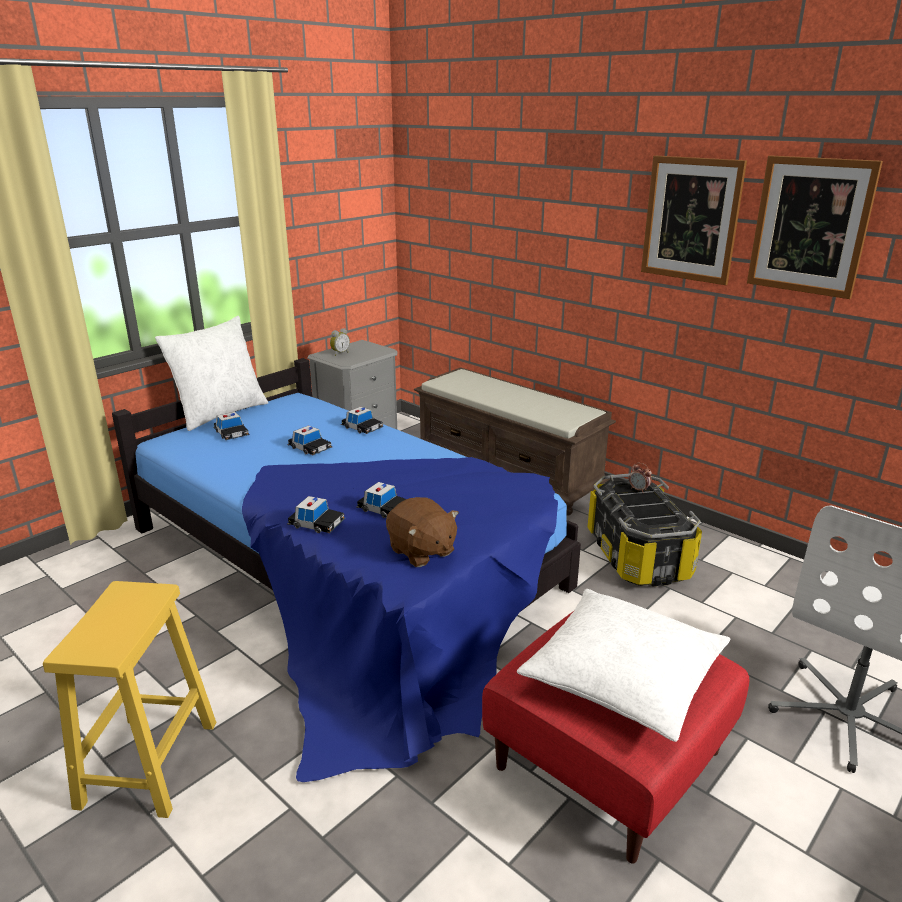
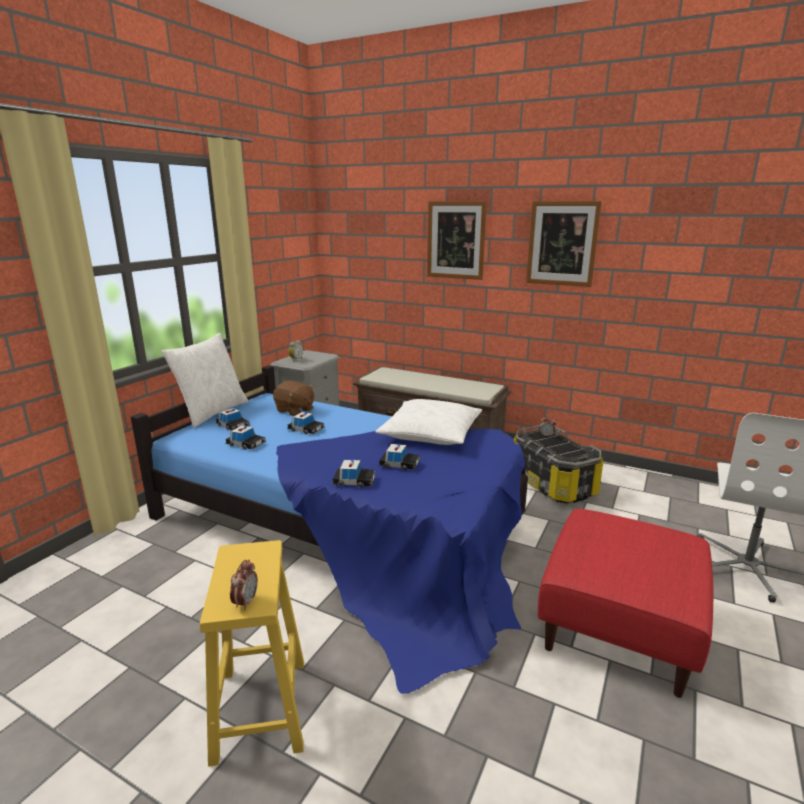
camera: 15 degrees left, 5 degrees down
toy car [341,407,384,434] -> toy car moved to [225,426,266,450]
brown plush toy [386,497,459,567] -> brown plush toy moved to [273,381,314,416]
white pillow [517,589,731,742] -> white pillow moved to [376,399,482,445]
picture [747,155,883,299] -> picture moved to [427,201,487,280]
none -> alarm clock [230,559,258,610]

